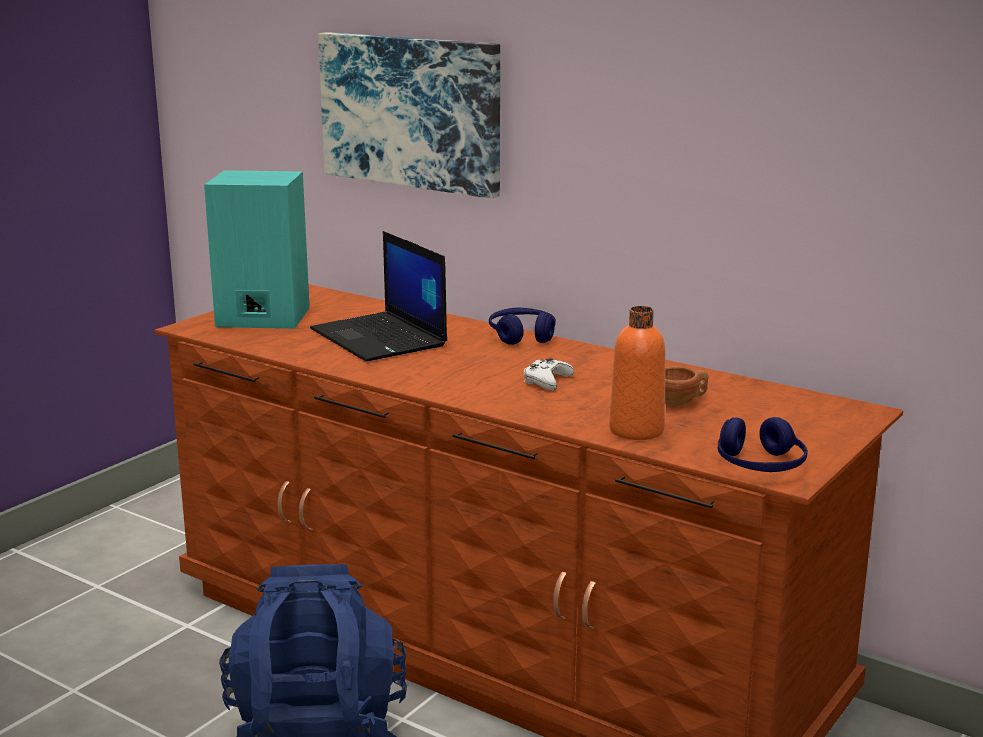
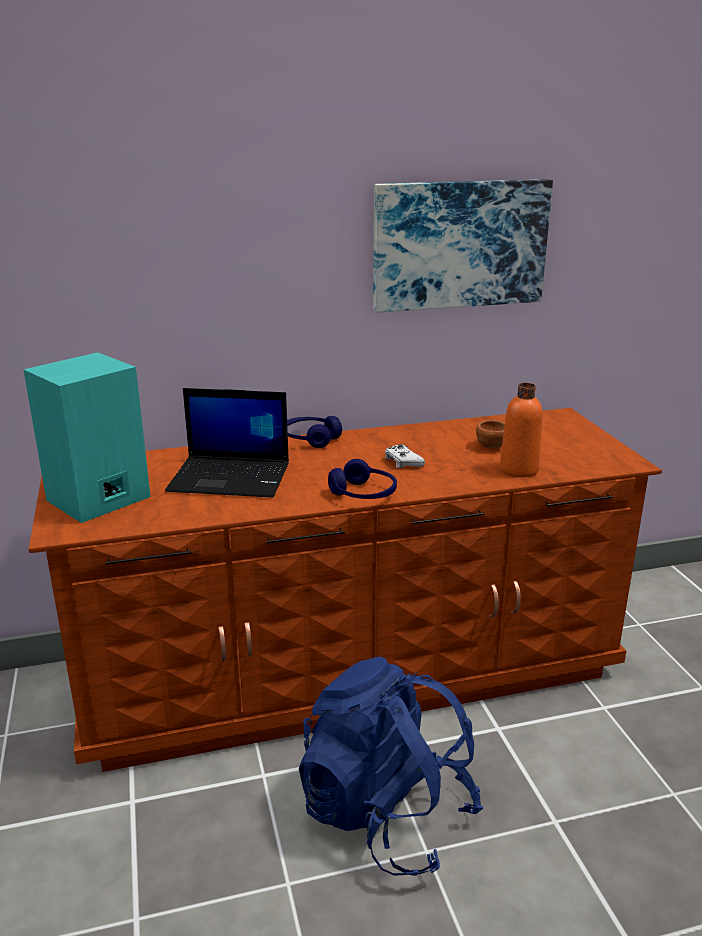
camera: 50 degrees left, 5 degrees up
picture [318,32,500,199] -> picture moved to [373,179,553,312]
blue headphones [718,417,808,472] -> blue headphones moved to [328,459,397,499]

